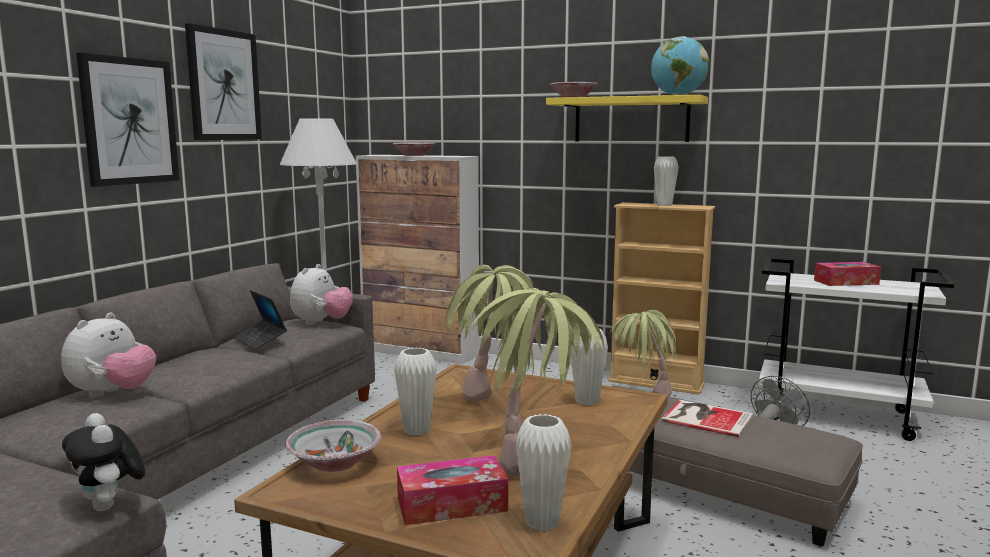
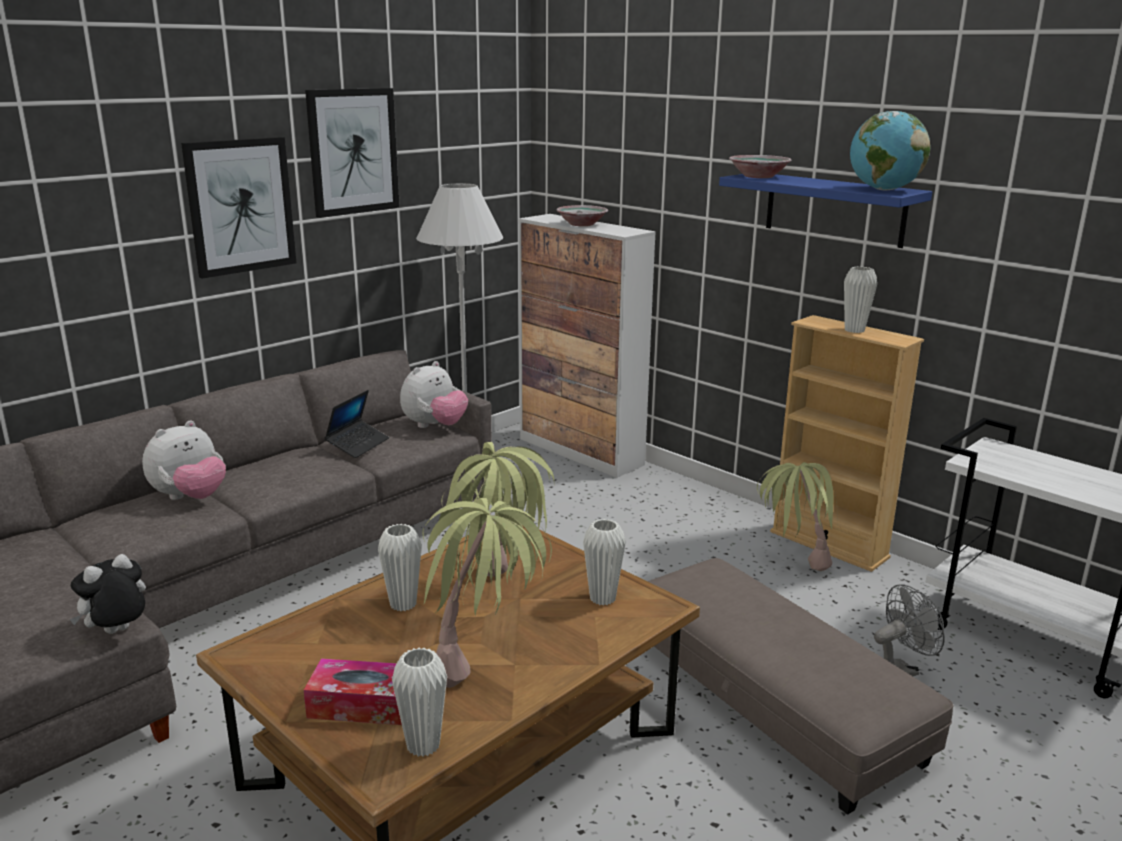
camera: 20 degrees right, 10 degrees up
plush toy [62,413,145,511] -> plush toy turned 60 degrees clockwise [69,554,146,634]
laptop [233,290,287,350] -> laptop turned 135 degrees counterclockwise [325,390,389,458]
bowl [285,420,381,472] -> none
yellow shelf [546,95,708,142] -> blue shelf [719,174,932,248]
book [661,400,753,437] -> none
tissue box [814,262,881,286] -> none

